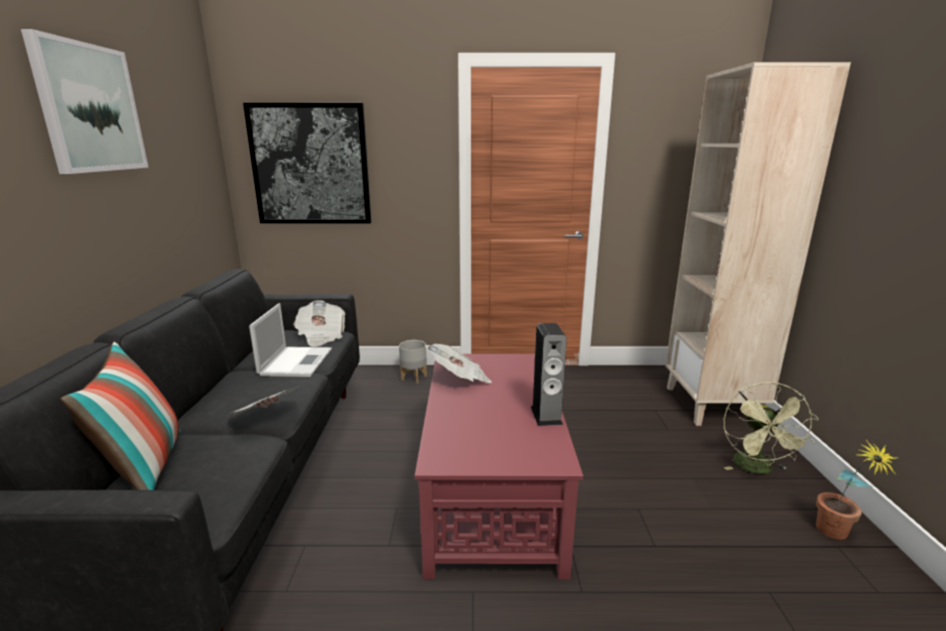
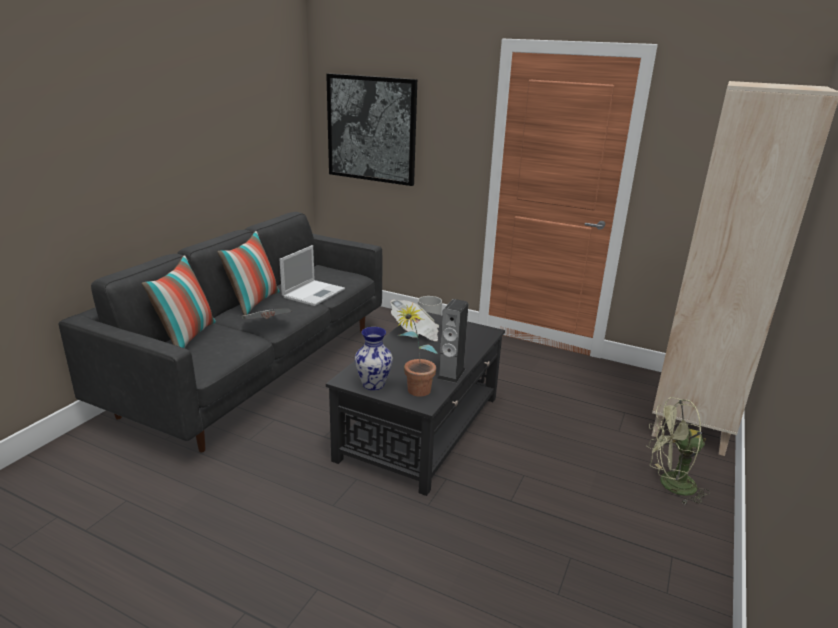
camera: 25 degrees right, 5 degrees up
picture [21,29,149,174] -> none
newspaper [294,300,345,347] -> none
red coffee table [415,354,583,579] -> black coffee table [326,312,505,496]
green fan [724,382,819,474] -> green fan turned 60 degrees clockwise [647,397,710,505]
potted plant [816,440,898,540] -> potted plant moved to [397,303,437,397]
none -> pillow [217,231,280,315]
none -> vase [355,327,393,390]

